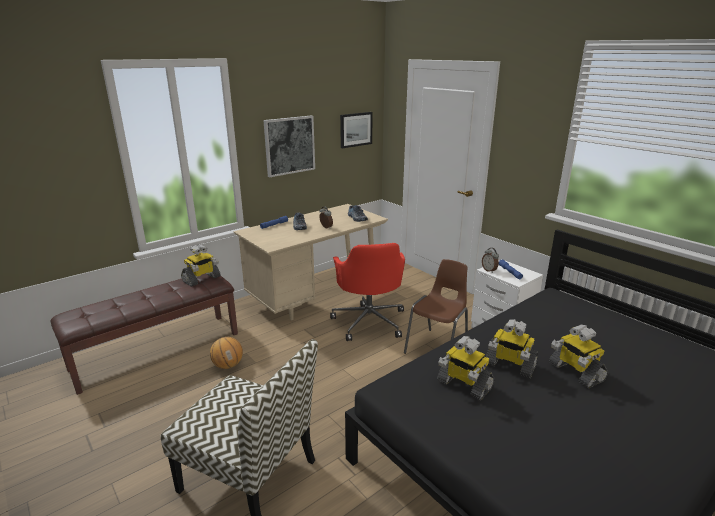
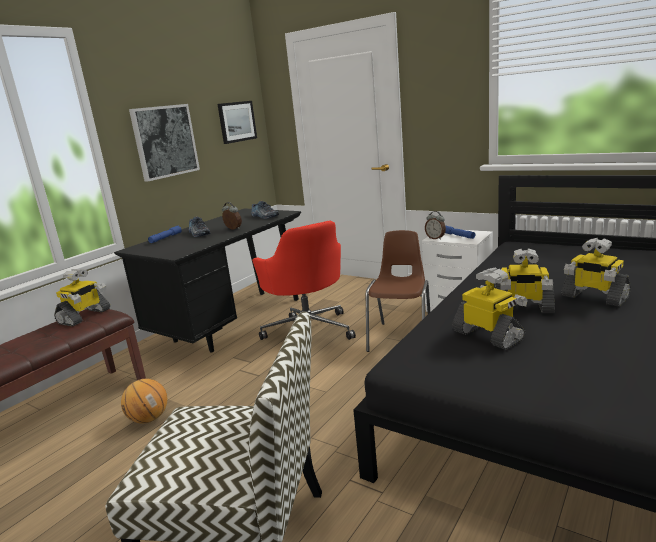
camera: 15 degrees left, 5 degrees down
beige desk [234,204,388,321] -> black desk [114,208,301,352]
toy robot [437,336,495,401] -> toy robot turned 150 degrees counterclockwise [452,267,527,350]

